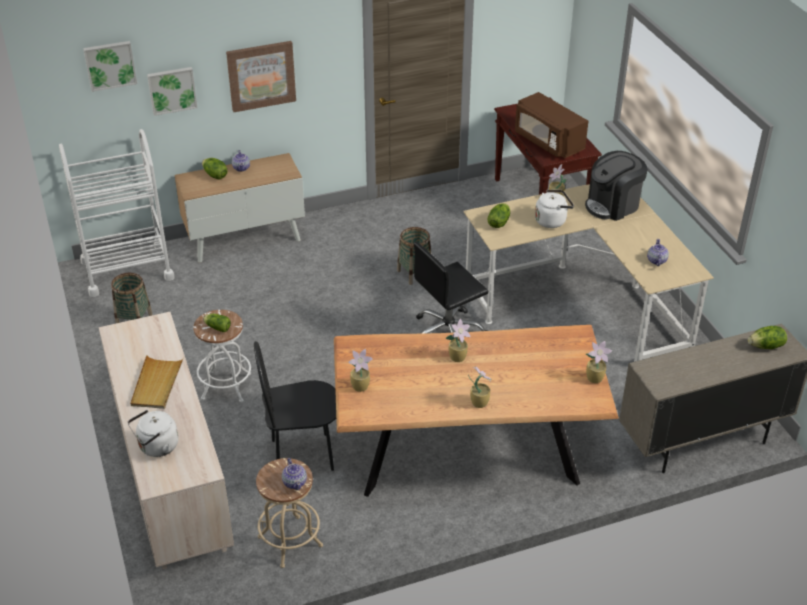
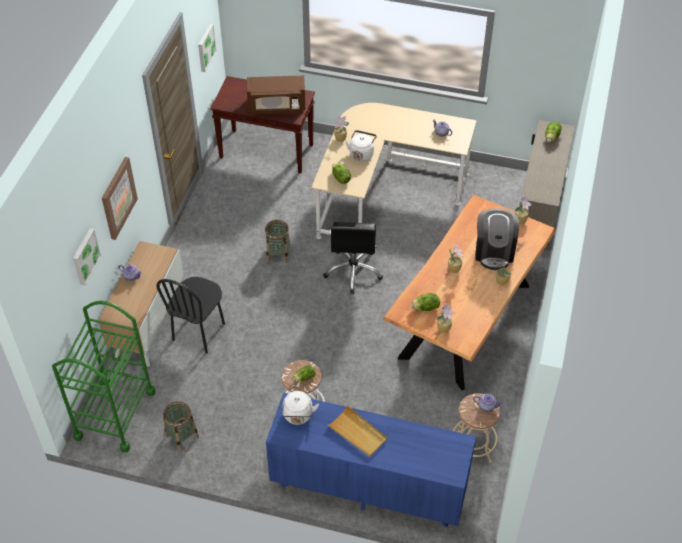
camera: 55 degrees left, 10 degrees up
white cart [59,129,174,297] -> green cart [52,301,155,453]
picture [83,41,137,92] -> picture moved to [198,24,217,72]
beige dresser [99,312,234,569] -> blue dresser [266,393,476,527]
white kettle [128,410,178,457] -> white kettle moved to [282,391,319,425]
lettuce [202,158,228,179] -> lettuce moved to [411,293,440,311]
black chair [254,341,336,471] -> black chair moved to [156,277,225,354]
coffee machine [585,151,648,221] -> coffee machine moved to [475,208,519,270]

